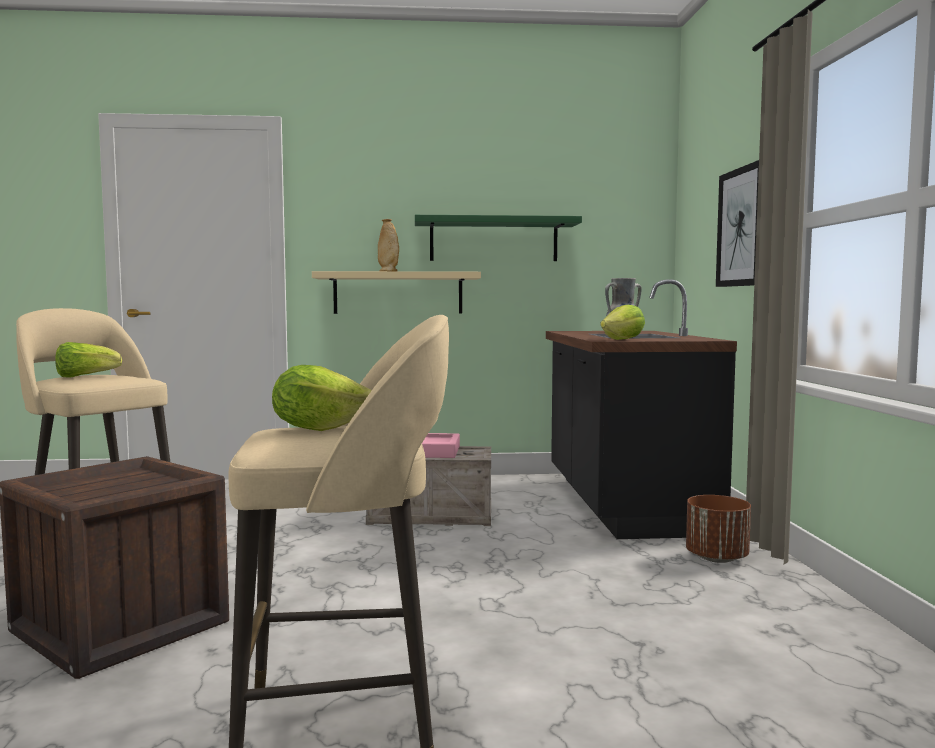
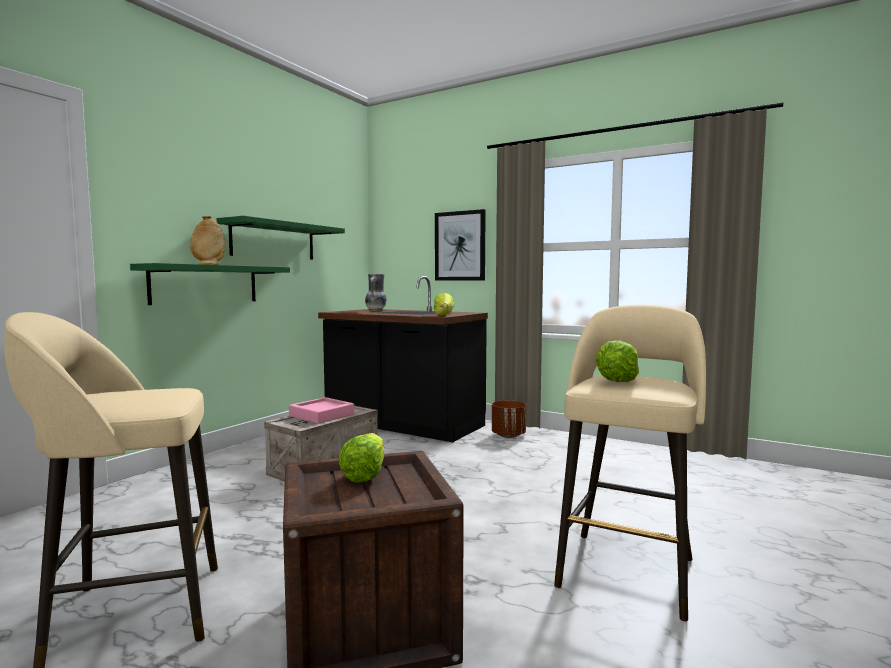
camera: 55 degrees left, 0 degrees up
lettuce [55,342,122,378] -> lettuce moved to [339,433,384,483]
beige shelf [312,271,481,314] -> green shelf [130,263,290,305]

